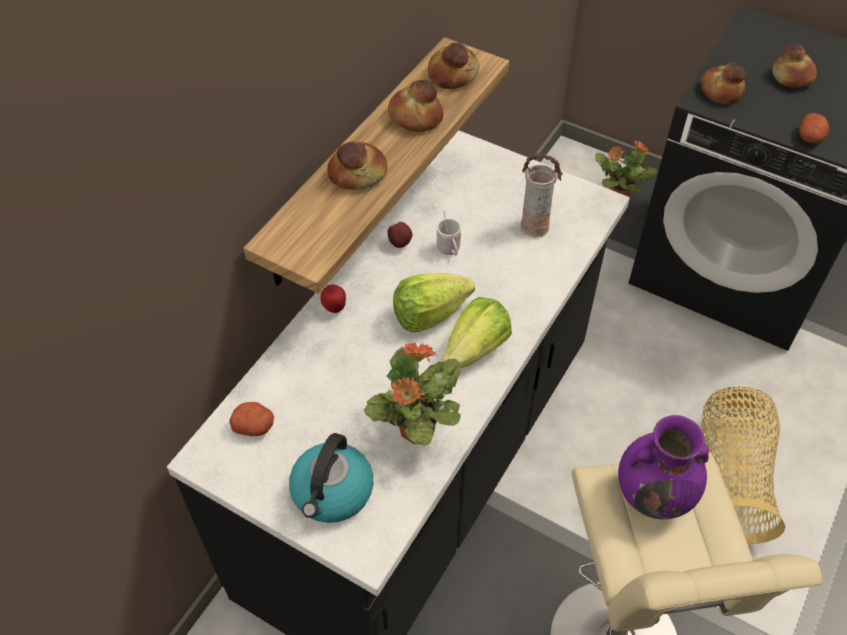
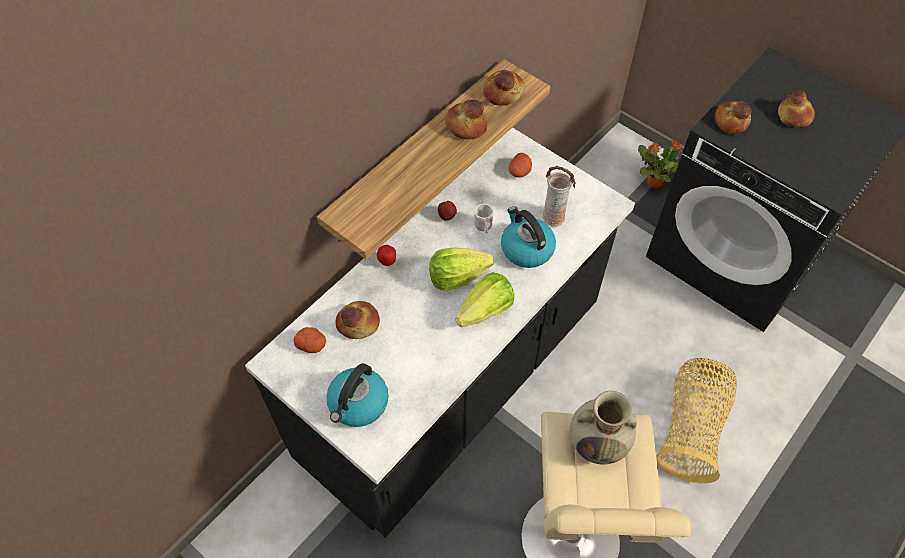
camera: 10 degrees right, 5 degrees up
bread [327,141,387,190] -> bread moved to [336,301,380,339]
potted plant [364,342,461,446] -> none
purple vase [618,415,709,519] -> beige vase [570,391,637,465]
potato [799,113,830,143] -> potato moved to [508,153,532,178]
none -> kettle [501,206,556,268]

